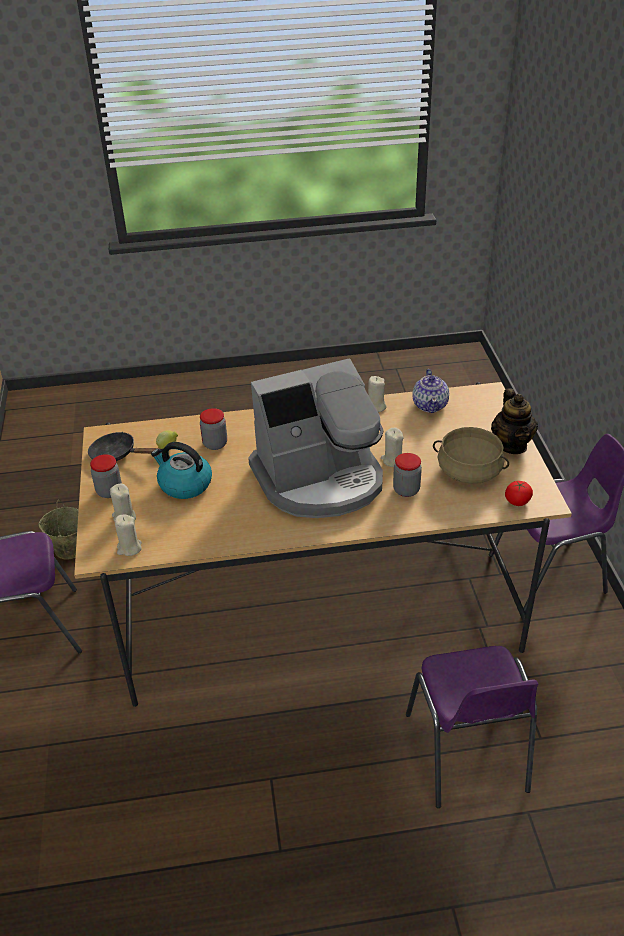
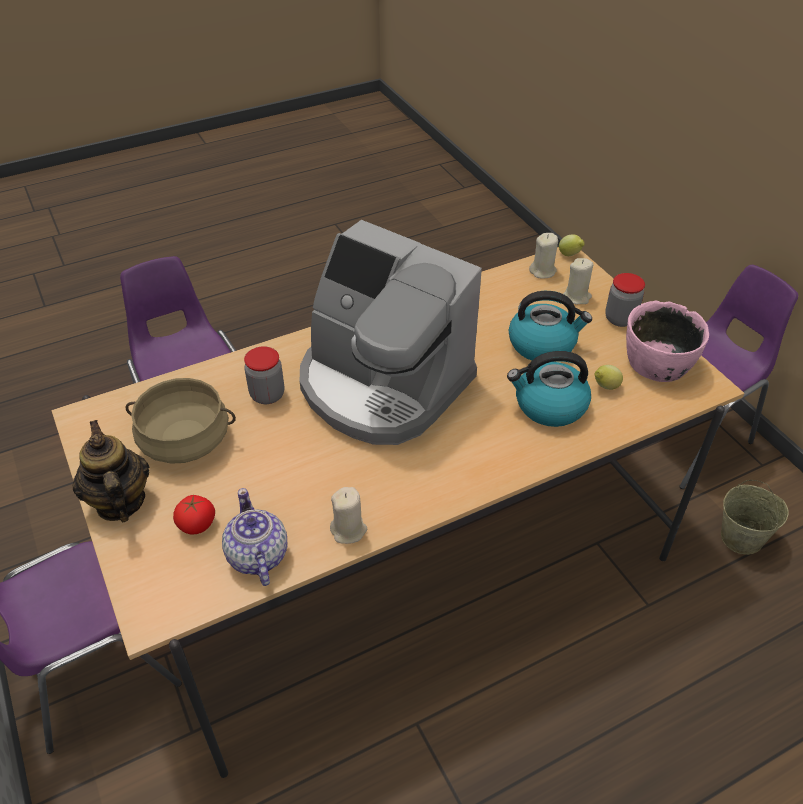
camera: 160 degrees right, 5 degrees up
black frying pan [88,432,161,461] -> pink bowl [626,301,709,382]
jar [200,408,227,450] -> kettle [507,351,591,427]
coffee machine [248,358,384,518] -> coffee machine turned 105 degrees counterclockwise [300,220,482,445]
beige candle [381,428,404,467] -> none
tomato [505,481,533,506] -> tomato moved to [173,495,215,535]
none -> lemon [559,234,585,256]

